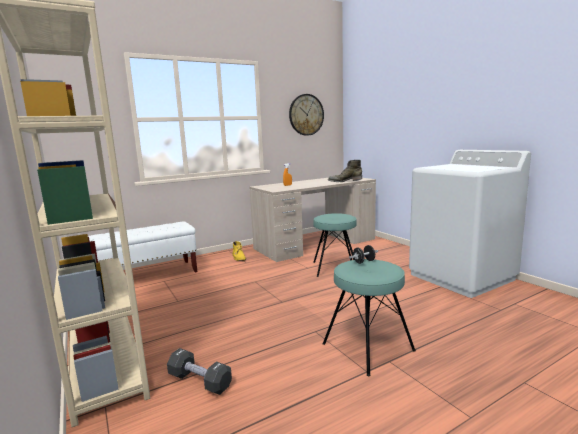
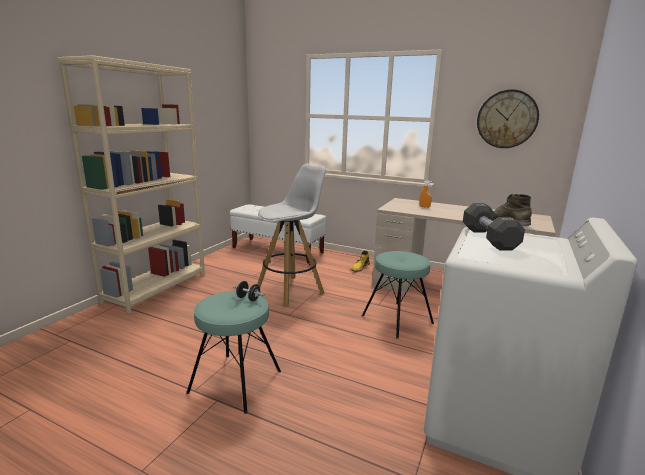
camera: 55 degrees right, 5 degrees up
black dumbbell [167,348,232,395] -> black dumbbell moved to [463,203,525,251]
none -> white stool [257,164,326,308]

